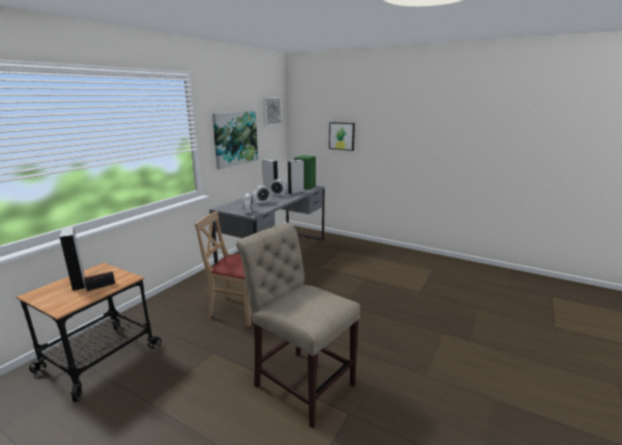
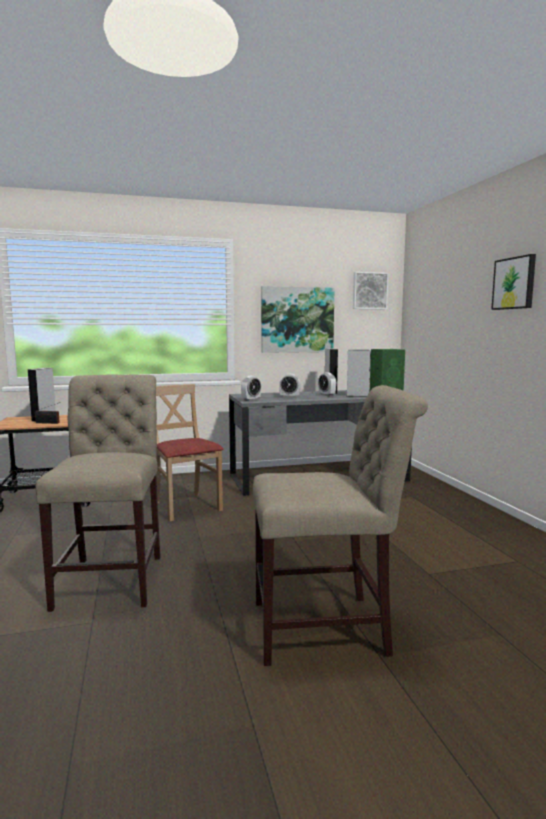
camera: 45 degrees right, 10 degrees down
picture [329,122,355,151] -> picture moved to [491,254,536,310]
none -> beige chair [253,385,428,666]

